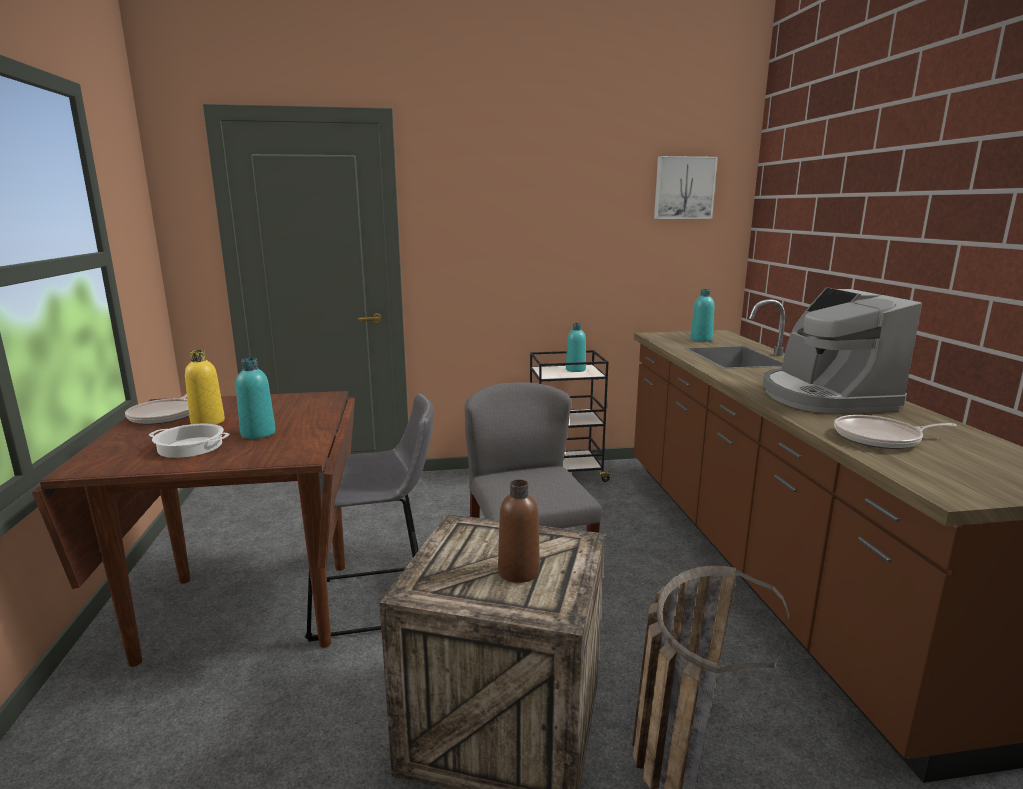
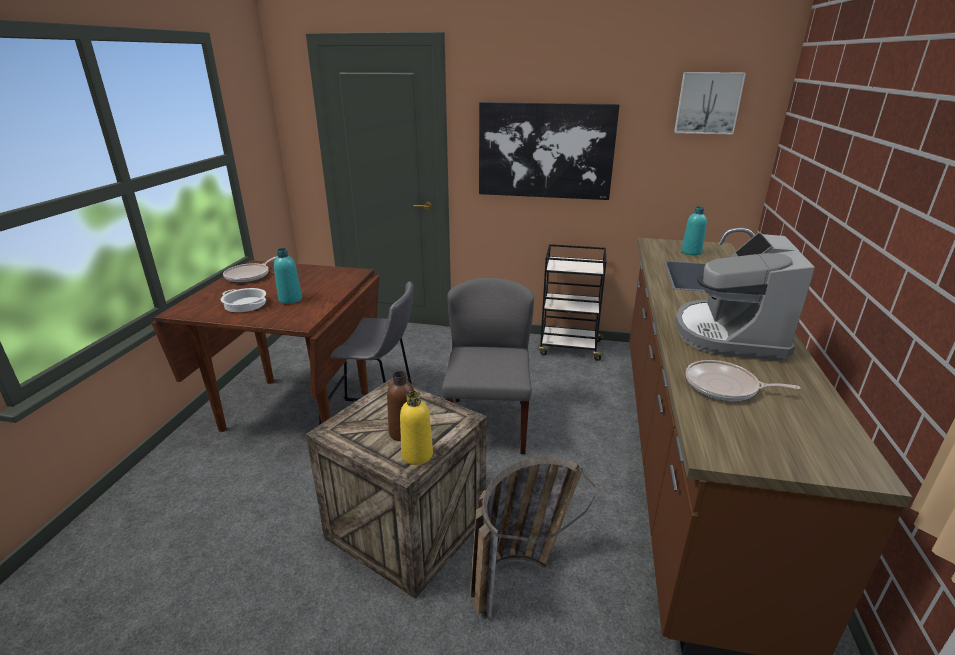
camera: 20 degrees right, 10 degrees up
yellow bottle [185,350,225,425] -> yellow bottle moved to [400,391,433,465]
turquoise bottle [566,323,586,372] -> none
none -> picture [479,102,620,200]

